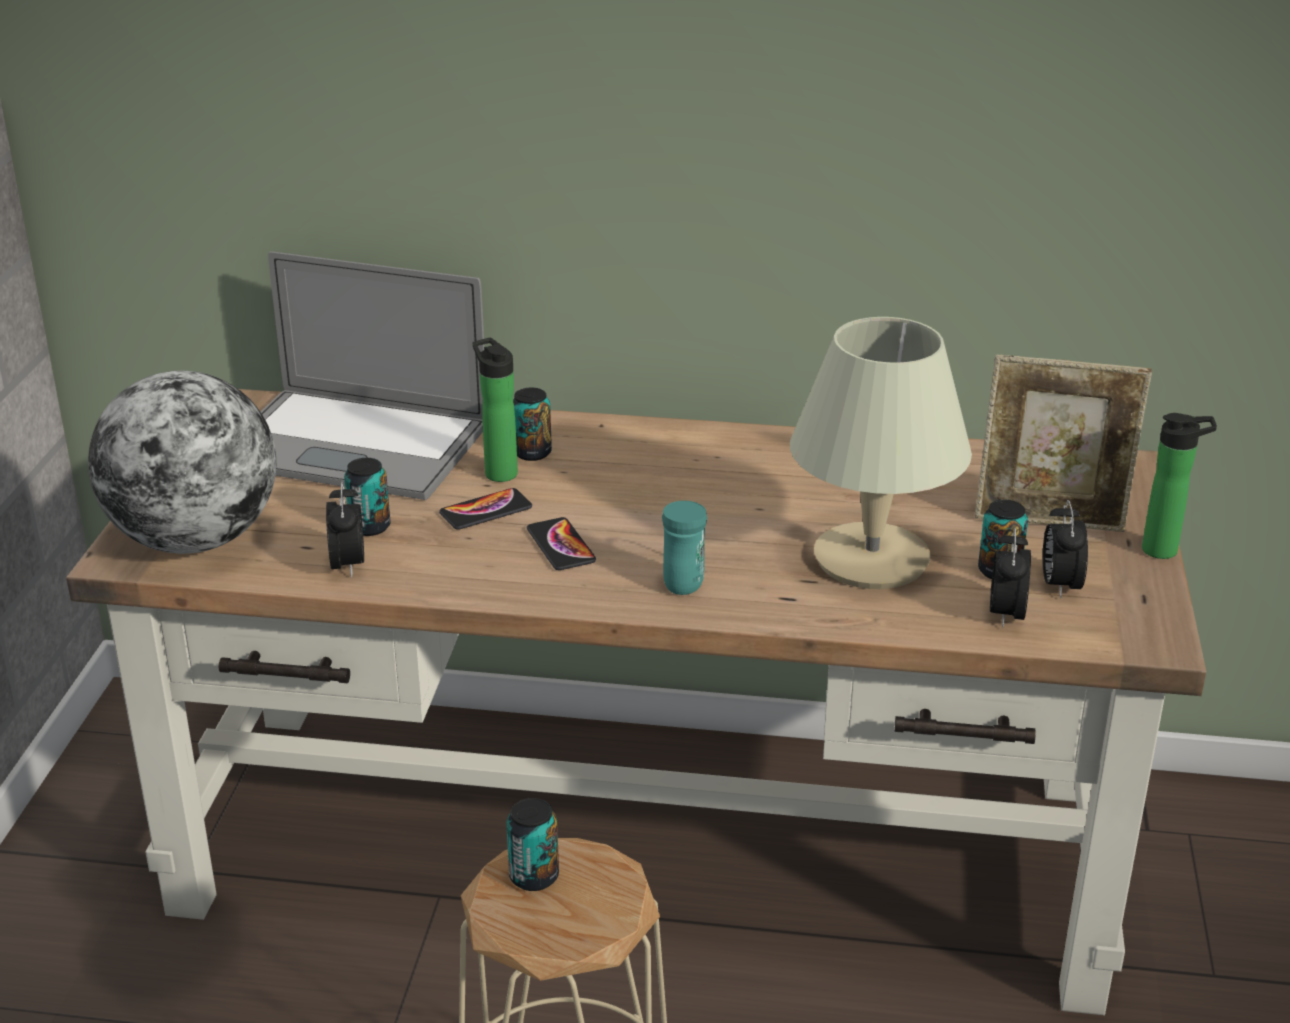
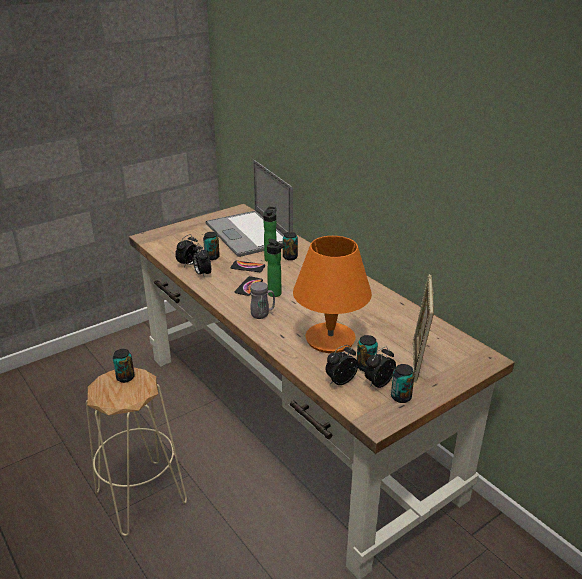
camera: 45 degrees right, 0 degrees up
globe [88,371,276,554] -> none
turquoise mug [662,501,707,595] -> grey mug [250,282,275,319]
beige table lamp [790,317,972,589] -> orange table lamp [293,236,372,353]
picture frame [975,354,1152,532] -> picture frame turned 45 degrees clockwise [413,274,434,382]
bottle [1142,413,1217,559] -> bottle moved to [267,239,285,297]
none -> alarm clock [193,243,211,278]
none -> can [391,364,415,403]

